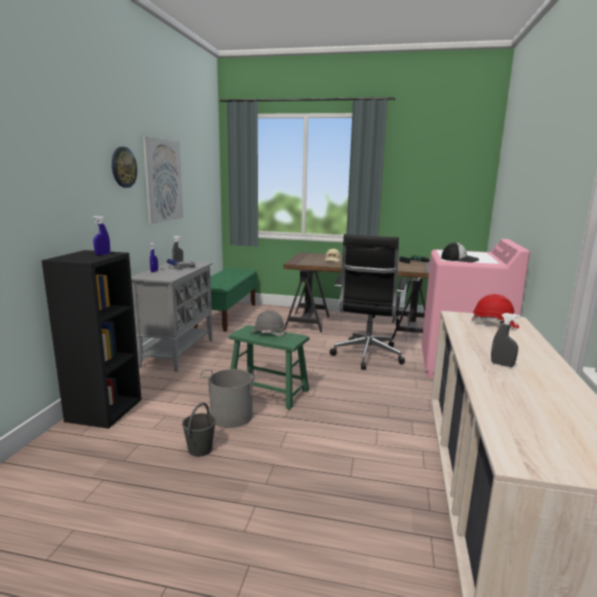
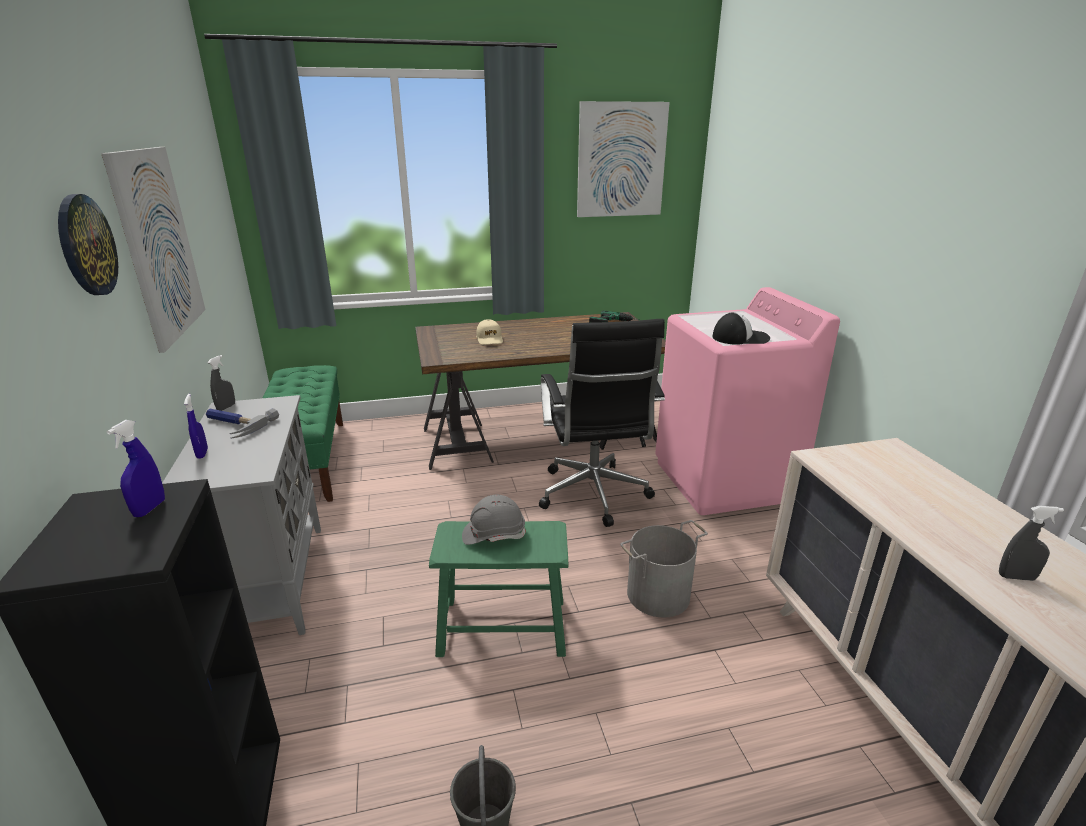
camera: 25 degrees left, 10 degrees up
grey bucket [200,369,261,428] -> grey bucket moved to [620,520,708,618]
red hard hat [471,294,519,329] -> none
none -> picture [577,101,670,217]

